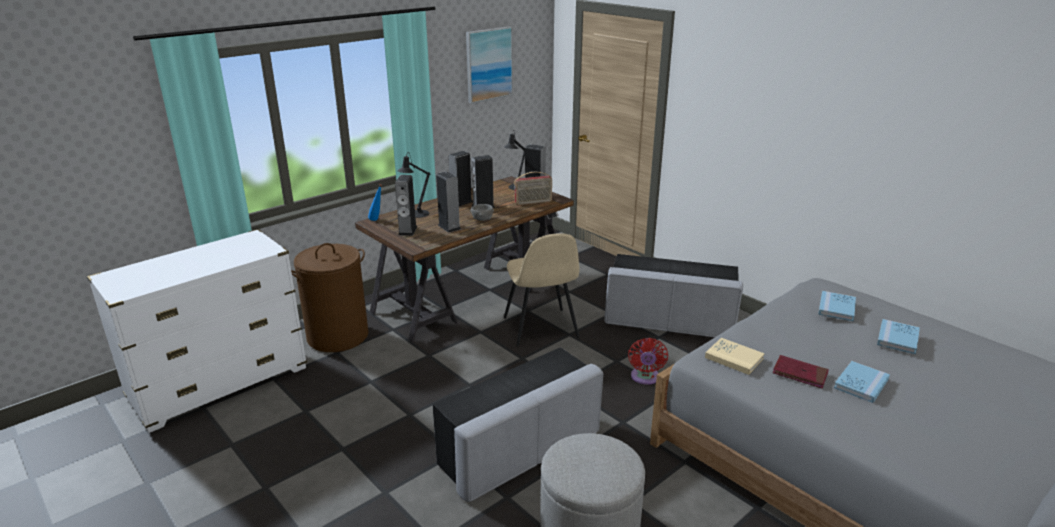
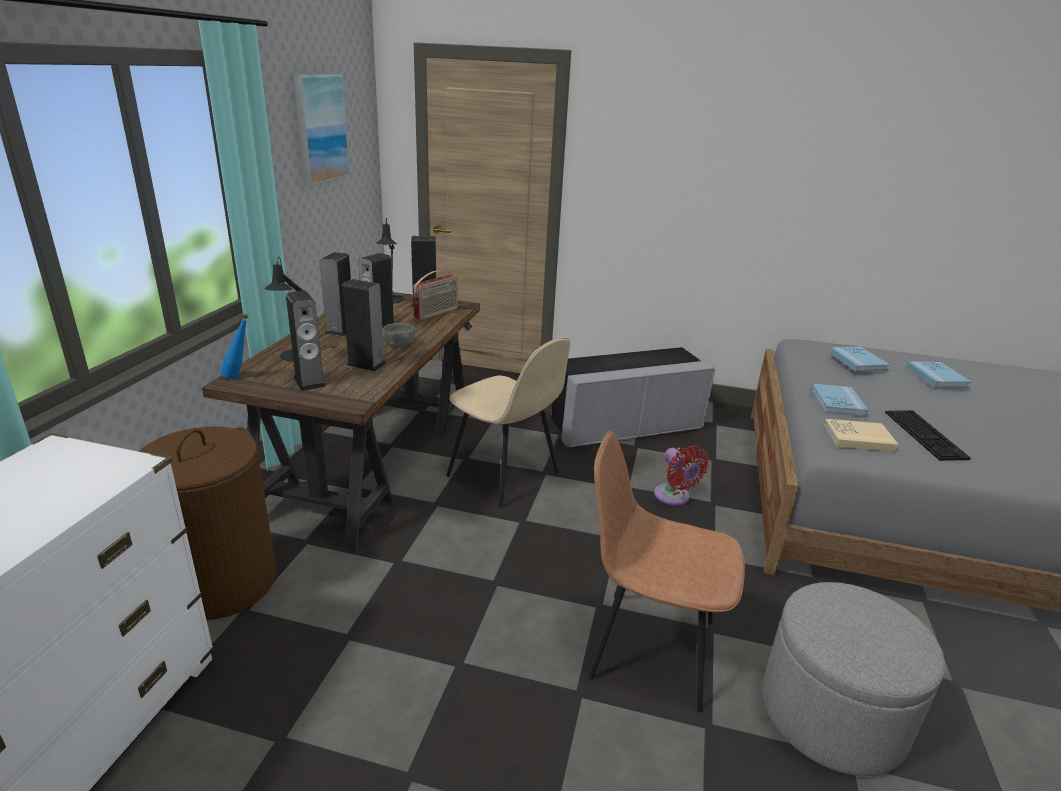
camera: 35 degrees left, 0 degrees up
grey ottoman [432,347,603,502] -> brown chair [589,430,745,713]
red book [772,355,829,389] -> keyboard [885,410,971,461]
blue book [834,361,890,403] -> blue book moved to [811,384,868,416]

